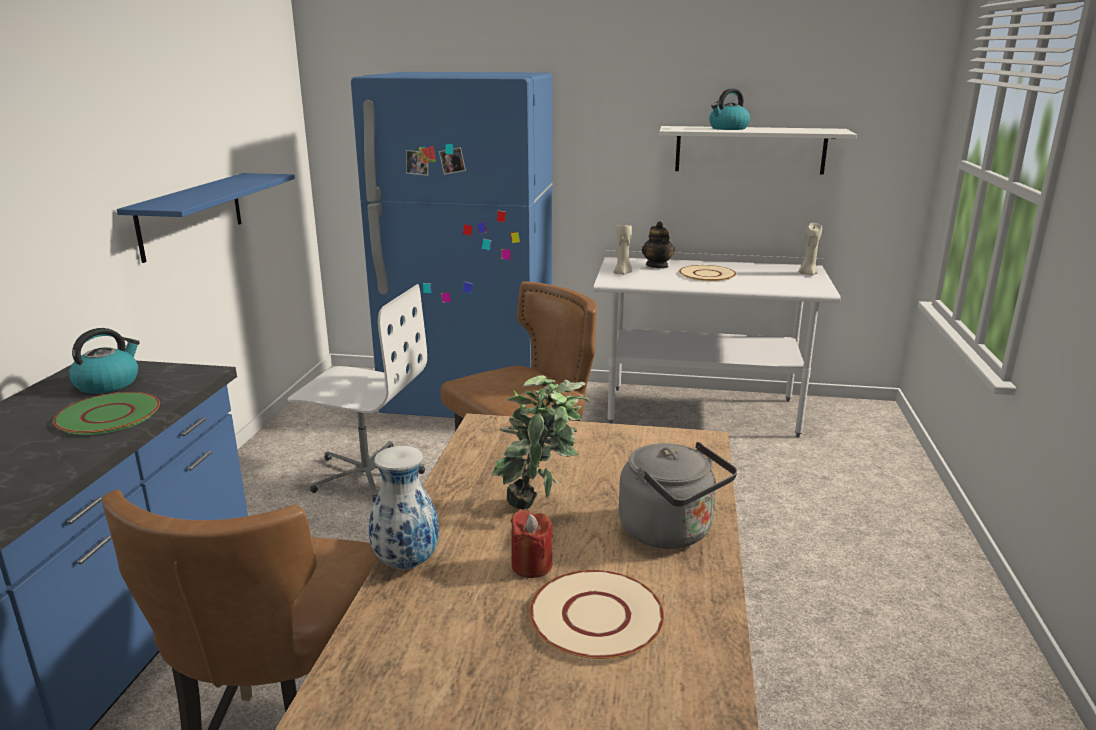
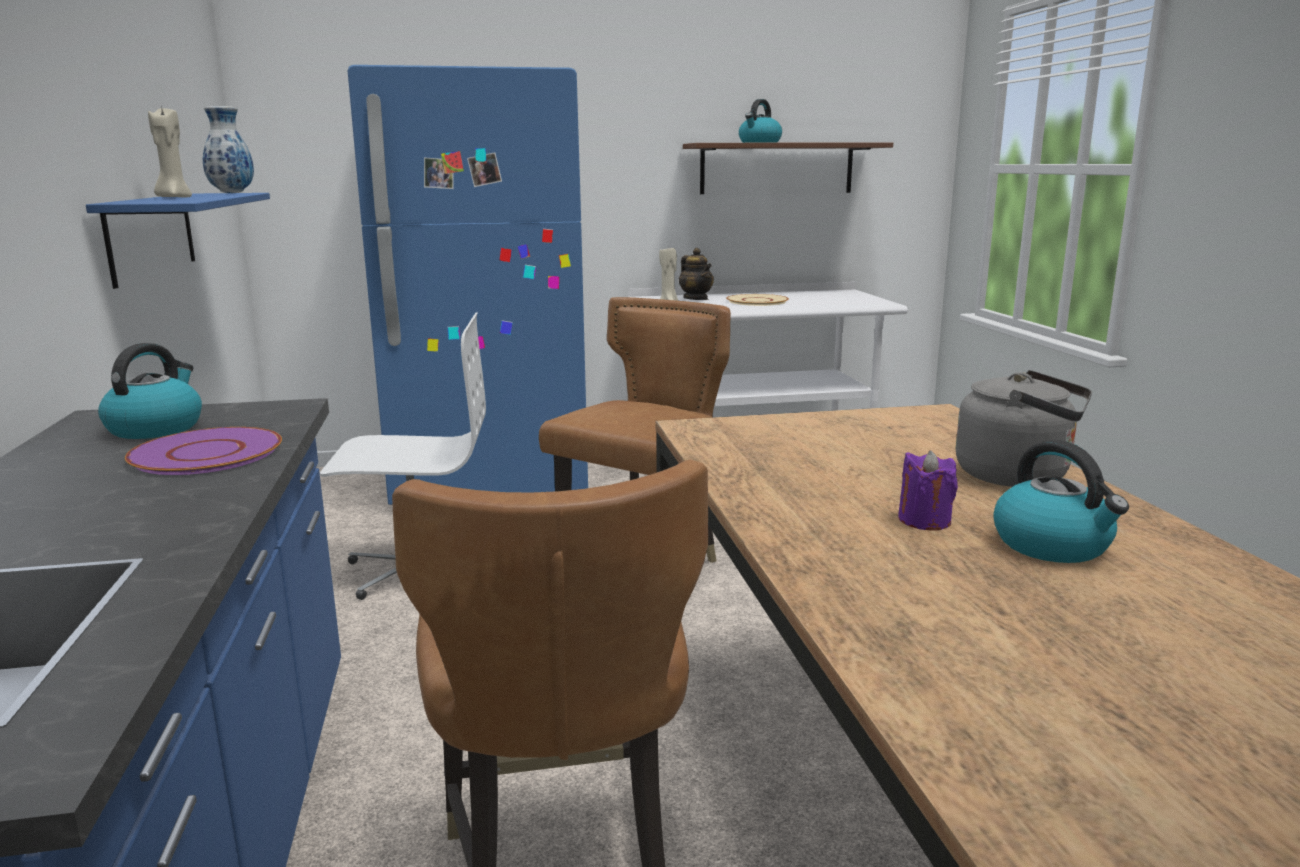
camera: 20 degrees left, 5 degrees down
green plate [53,392,160,435] -> purple plate [125,427,282,475]
vase [369,446,439,570] -> vase moved to [203,106,254,193]
potted plant [491,375,589,510] -> none
red candle [511,510,553,578] -> purple candle [898,450,958,530]
beige plate [529,570,664,660] -> kettle [993,440,1129,563]
white shelf [659,126,857,175] -> brown shelf [683,142,893,194]
beige candle [799,223,822,275] -> beige candle moved to [148,105,192,198]

